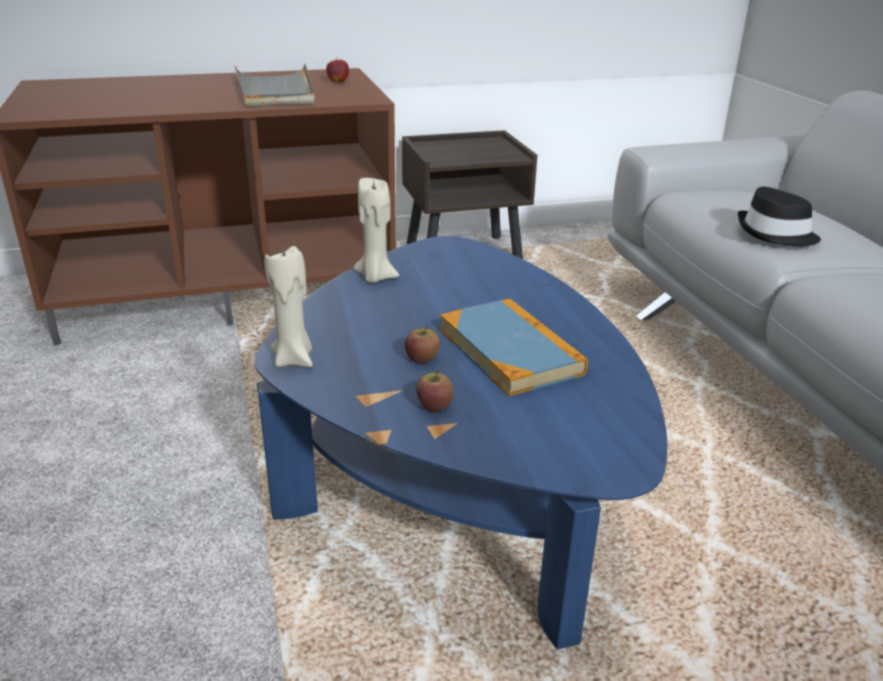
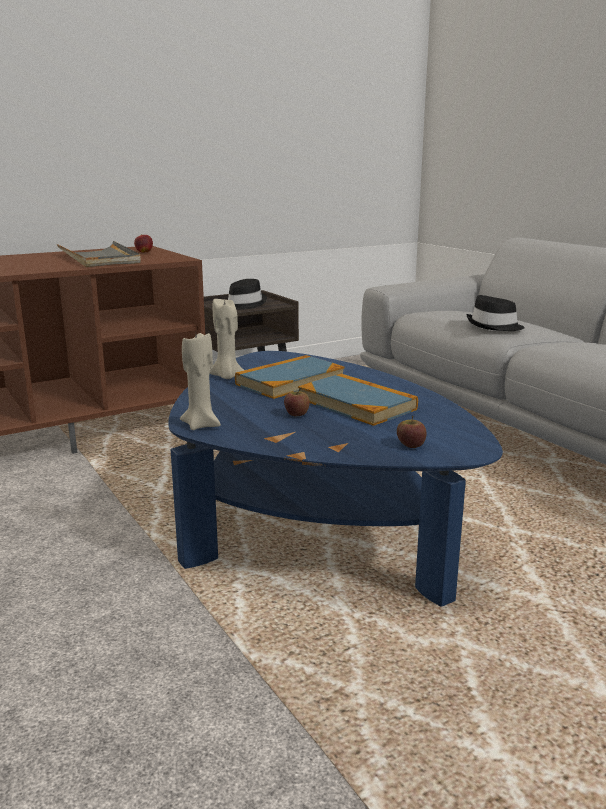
camera: 15 degrees left, 10 degrees down
apple [416,370,453,412] -> apple moved to [397,416,427,448]
none -> black hat [228,279,267,310]
none -> book [235,355,345,399]

